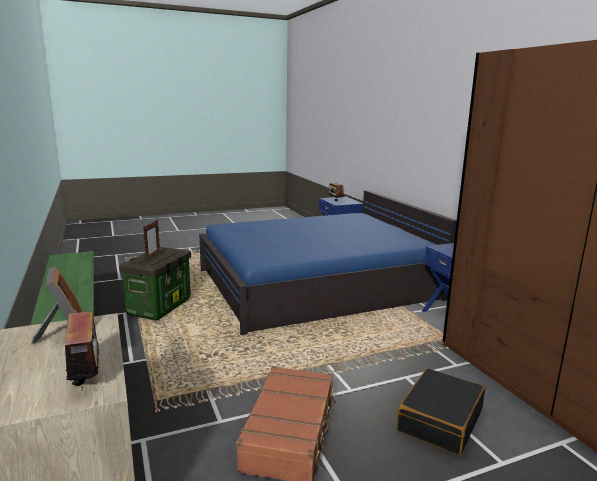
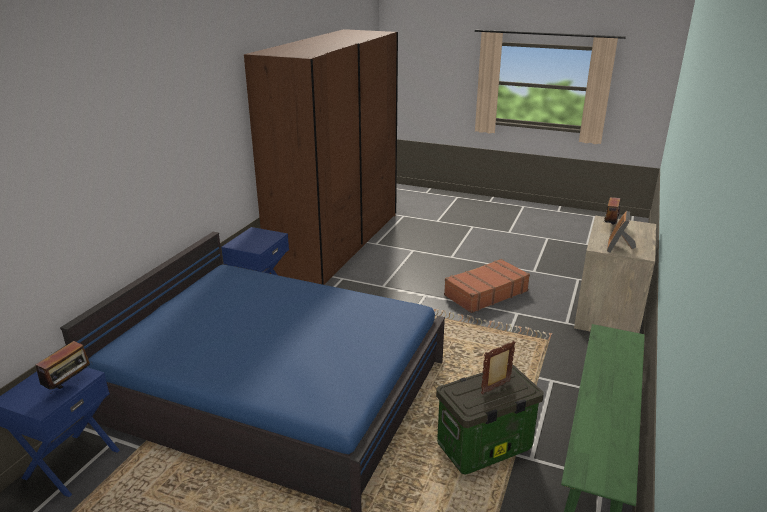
camera: 135 degrees left, 10 degrees up
black suitcase [397,368,485,455] -> none

